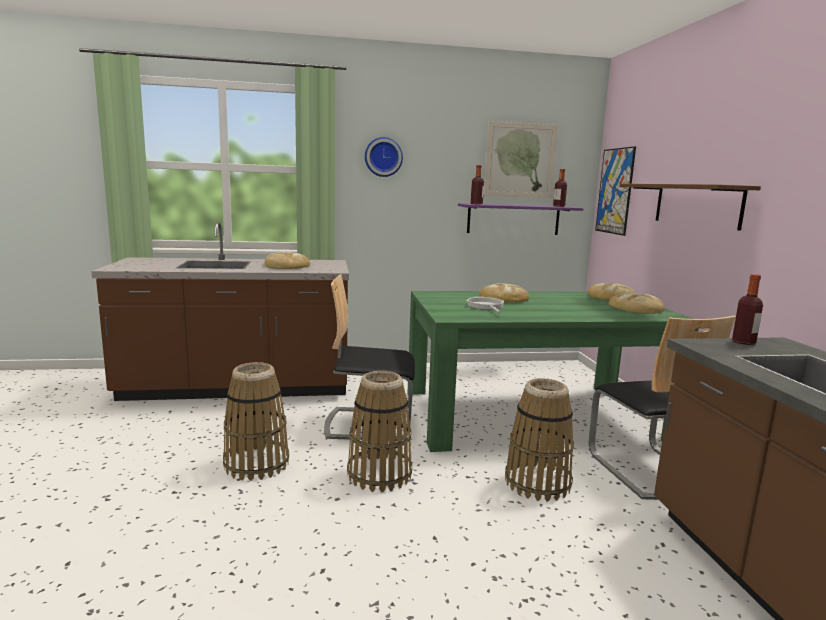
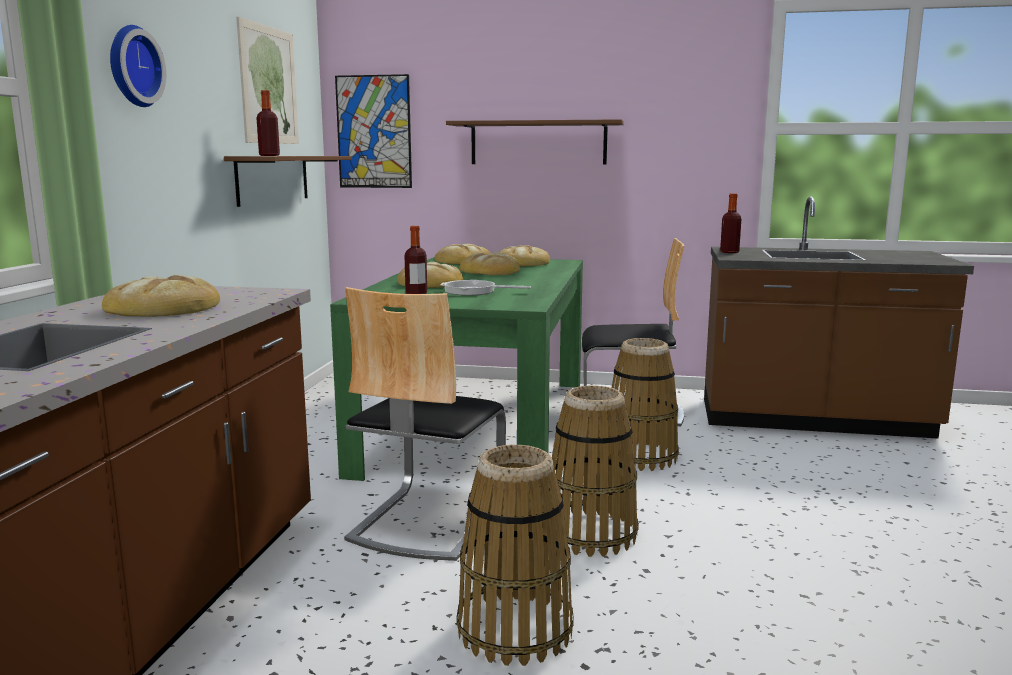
camera: 70 degrees left, 0 degrees up
purple shelf [458,203,583,235] -> brown shelf [224,156,352,207]
bottle [553,169,567,207] -> bottle moved to [404,226,427,294]
none -> bread [459,252,520,275]

